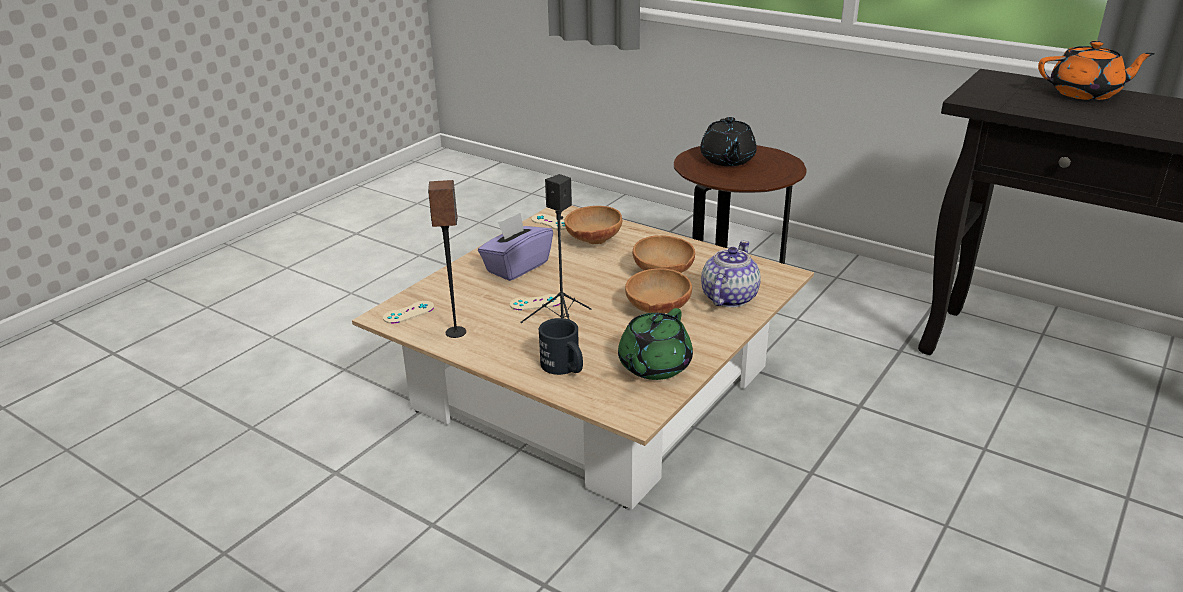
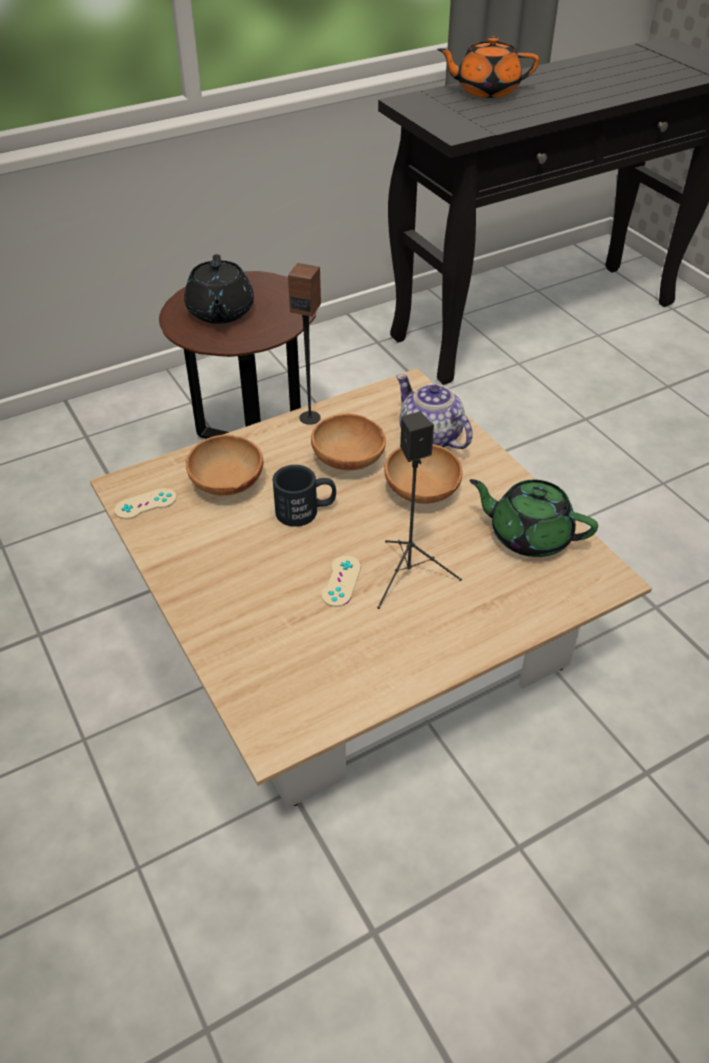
camera: 65 degrees left, 15 degrees up
beige game controller [383,301,434,324] -> none
speaker [428,180,466,338] -> speaker moved to [288,263,321,425]
purple tissue box [478,213,553,281] -> none
black mug [539,318,583,375] -> black mug moved to [273,465,336,527]
green teapot [618,308,693,380] -> green teapot turned 150 degrees clockwise [469,479,598,557]
black teapot [700,117,757,166] -> black teapot turned 60 degrees clockwise [184,254,254,324]
orange teapot [1038,41,1155,100] -> orange teapot turned 120 degrees counterclockwise [437,36,539,98]

